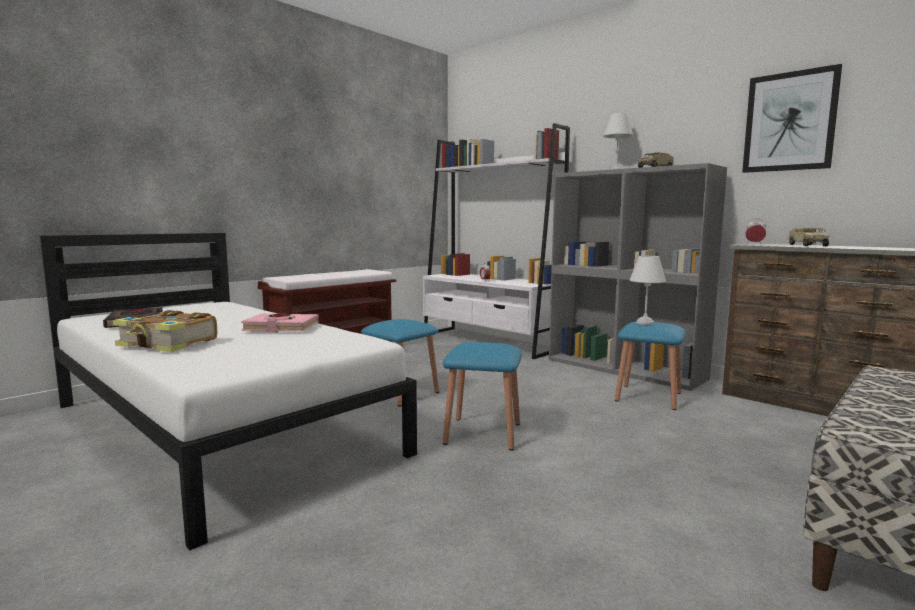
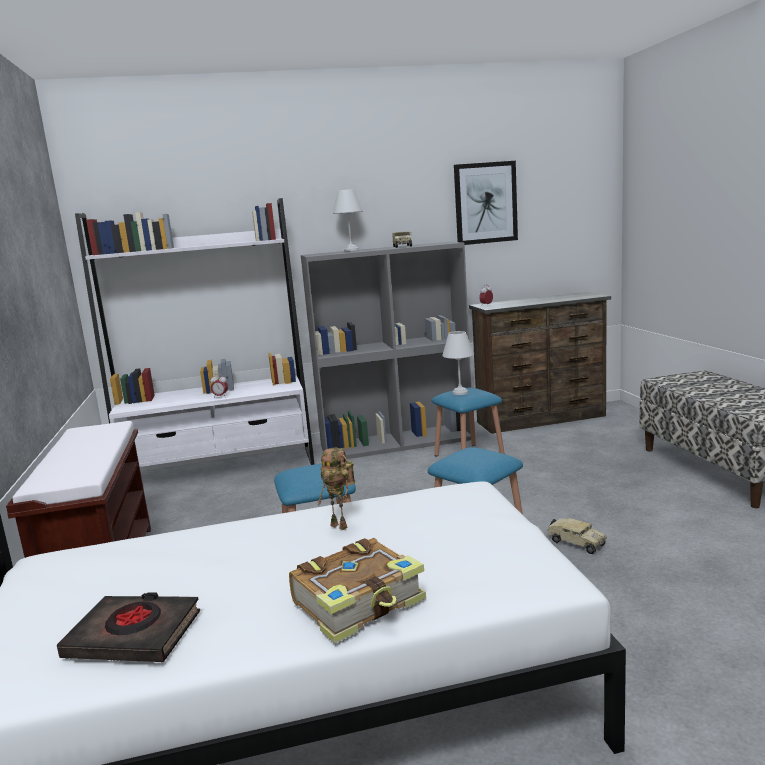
camera: 55 degrees left, 5 degrees up
pink book [241,313,319,333] -> toy robot [317,448,355,530]
toy truck [788,228,829,247] -> toy truck moved to [547,518,606,554]

